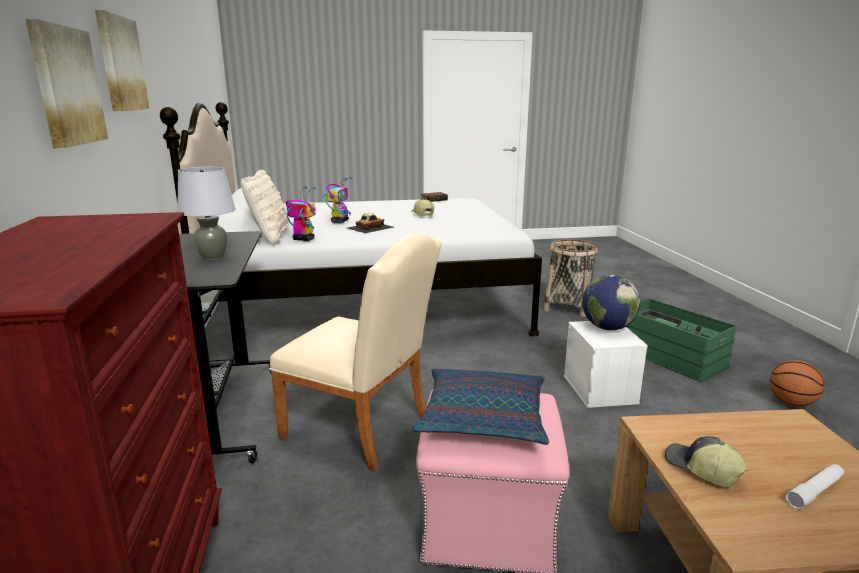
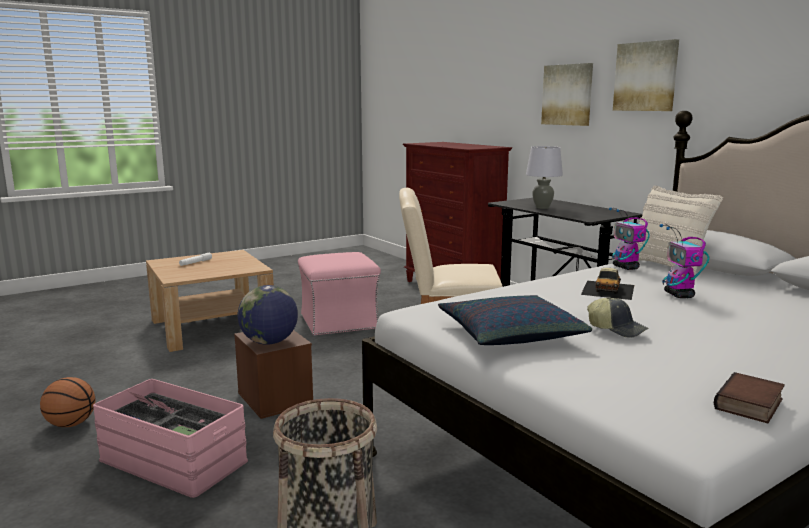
camera: 155 degrees right, 5 degrees down
toy robot [286,186,316,241] -> toy robot turned 75 degrees clockwise [609,207,650,270]
blue pillow [413,369,549,445] -> blue pillow moved to [438,295,592,345]
white storage box [564,321,648,408] -> brown storage box [234,330,313,419]
green storage box [626,299,736,382] -> pink storage box [93,379,248,498]
cap [665,436,748,488] -> none

